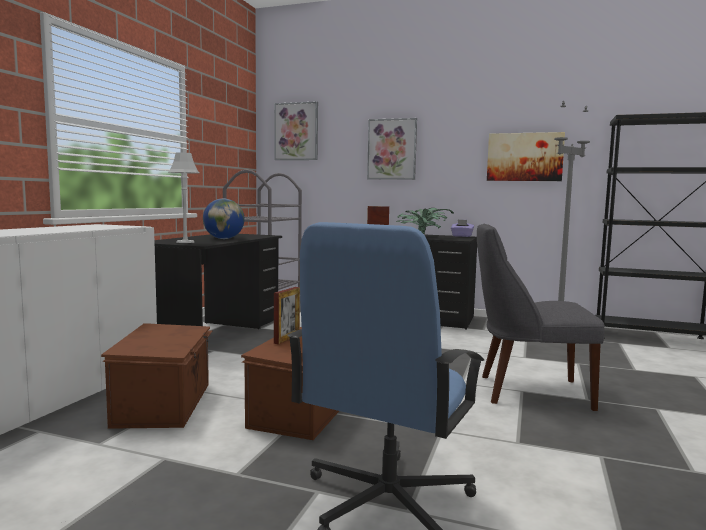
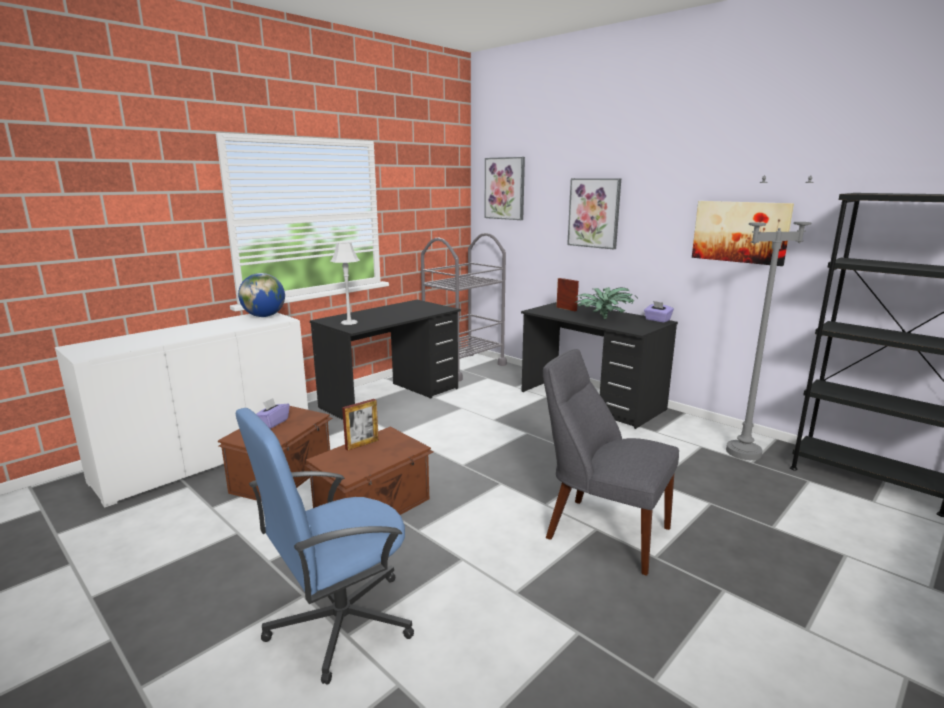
camera: 25 degrees right, 10 degrees up
globe [203,199,245,239] -> globe moved to [238,273,285,317]
none -> purple tissue box [256,398,290,429]

